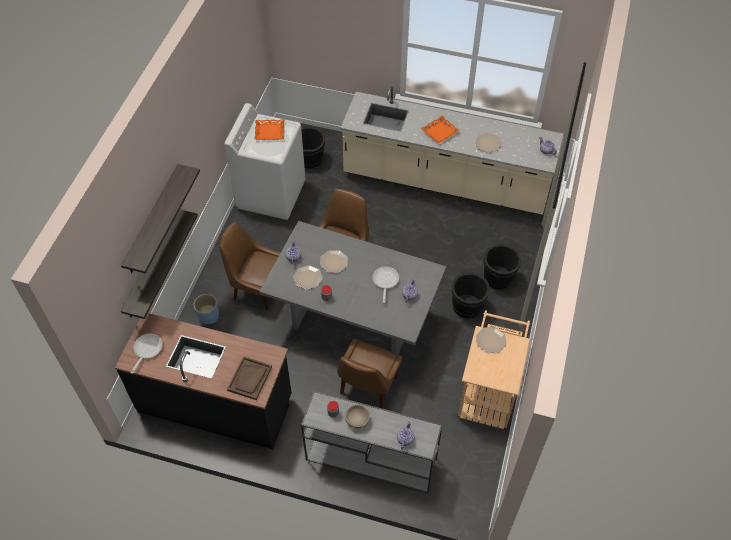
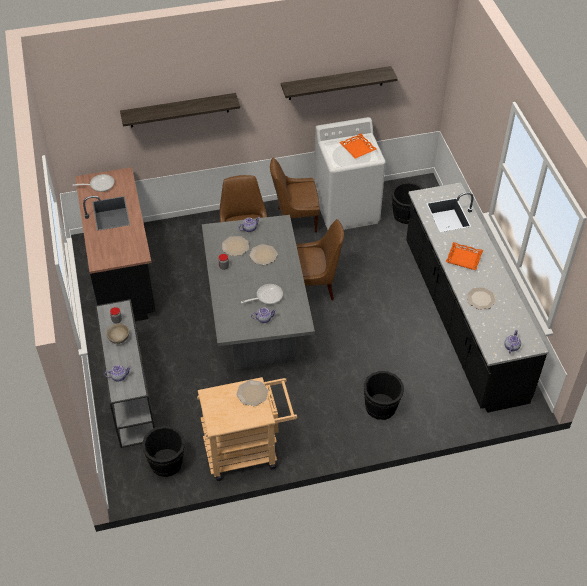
camera: 60 degrees right, 5 degrees down
shelf [121,210,198,319] -> shelf moved to [281,66,398,100]
blue planter [193,294,219,325] -> none
brown tray [227,356,272,400] -> none
brown chair [337,339,402,408] -> brown chair moved to [270,158,320,233]
beige counter [340,86,563,215] -> black counter [406,183,548,413]
black bucket [451,273,490,318] -> black bucket moved to [142,426,185,477]

